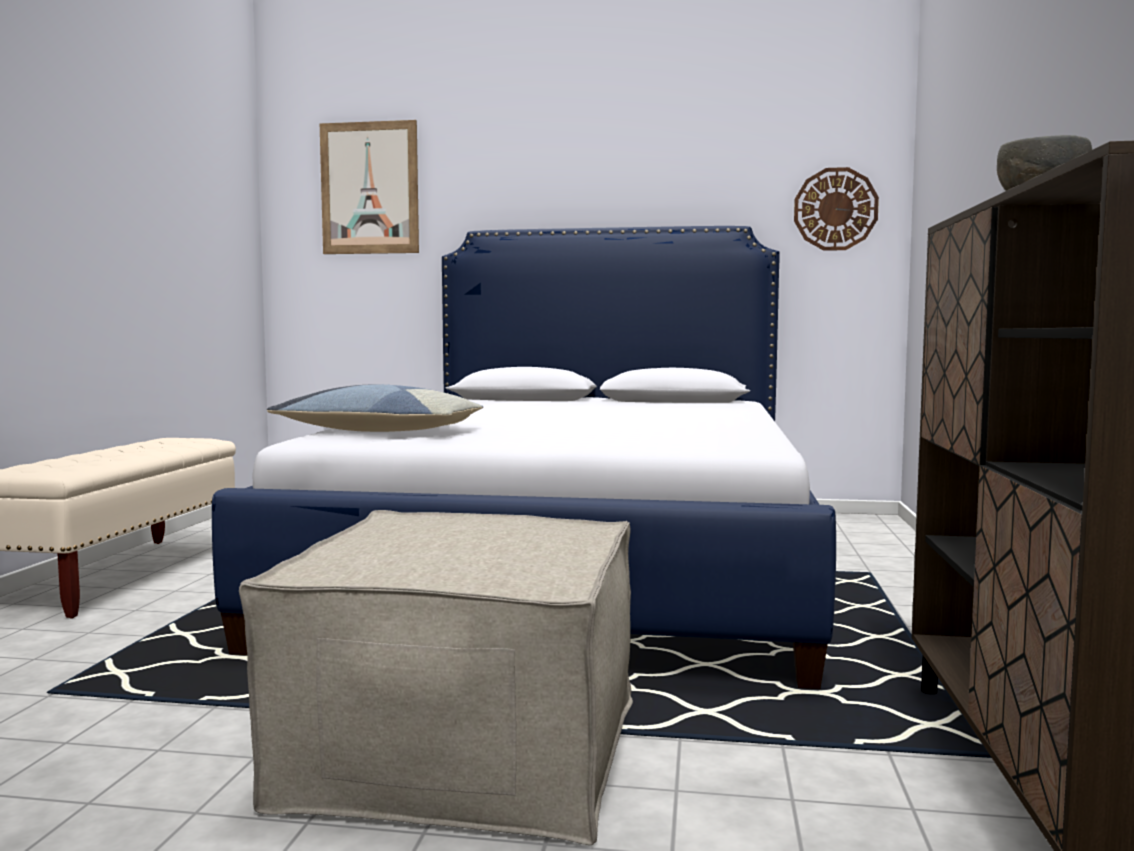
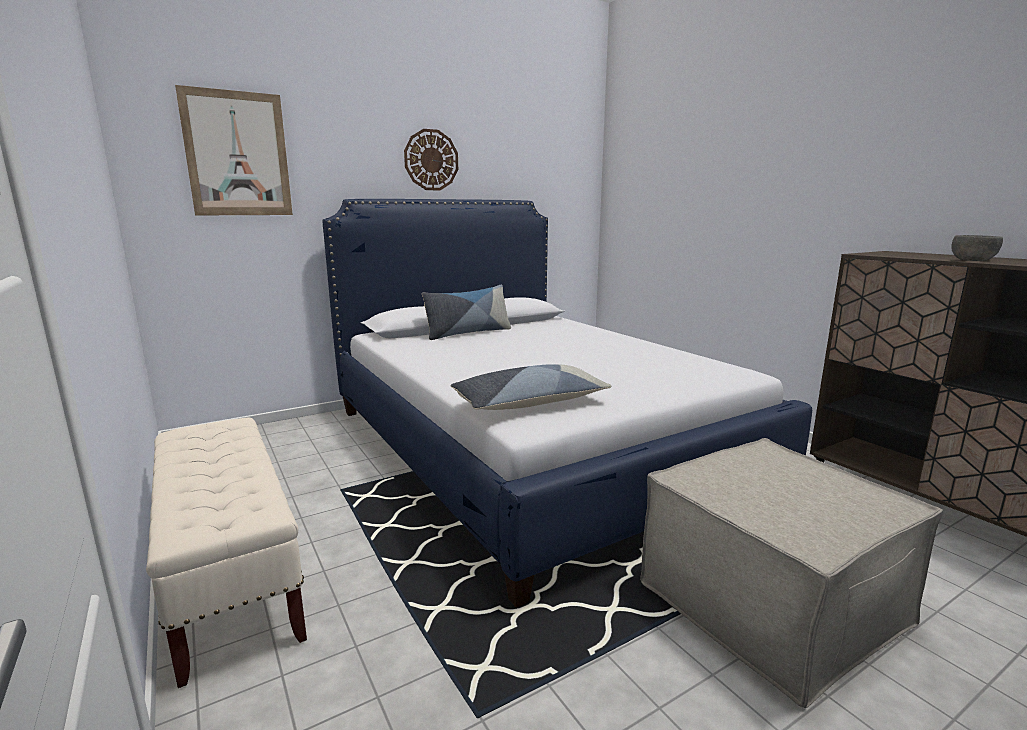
camera: 40 degrees left, 10 degrees up
wall clock [794,167,879,251] -> wall clock moved to [404,129,458,190]
none -> pillow [422,285,511,340]

